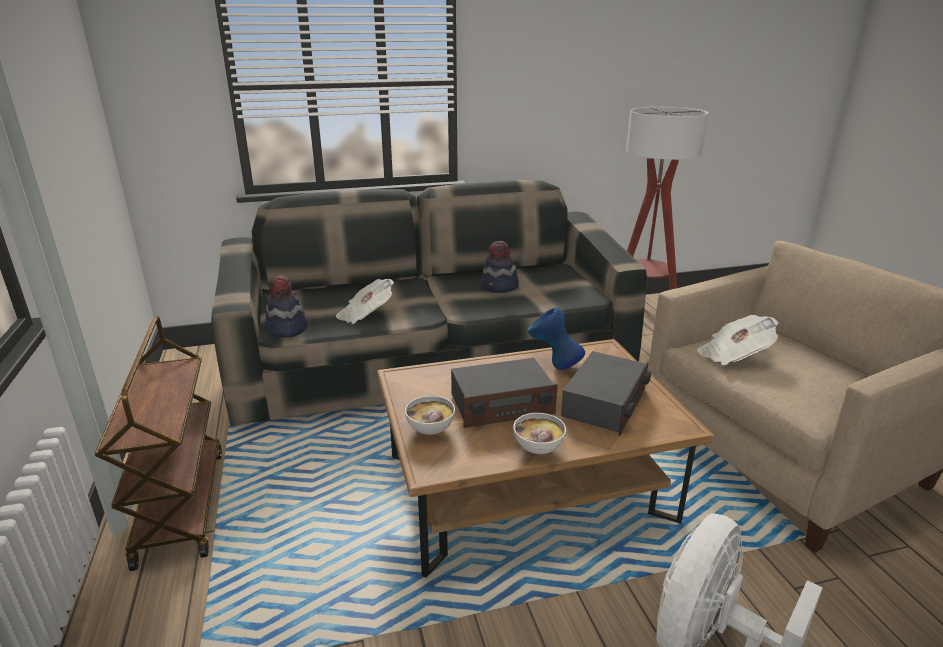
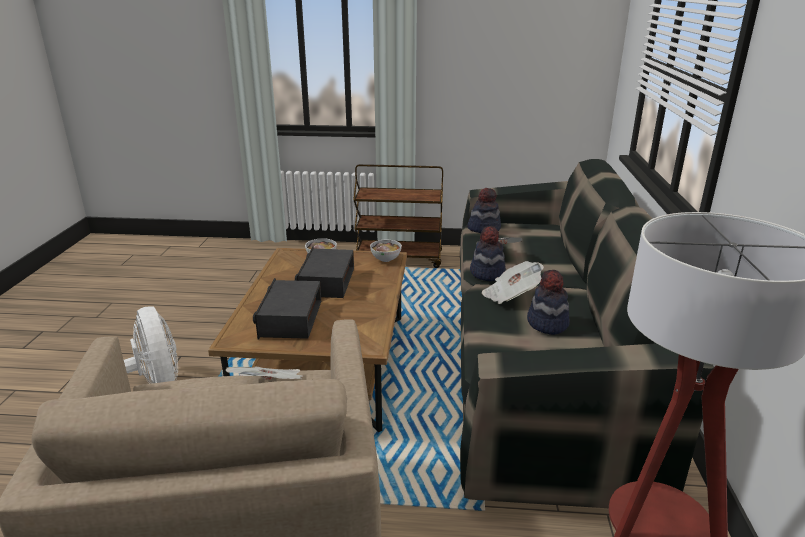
camera: 110 degrees right, 0 degrees up
bowl [513,413,566,454] -> bowl moved to [370,240,402,262]
blue vase [527,307,585,370] -> none
radio [561,351,651,436] -> radio turned 45 degrees clockwise [253,278,321,340]
none -> hat [470,226,506,281]
none -> newspaper [482,261,544,304]

